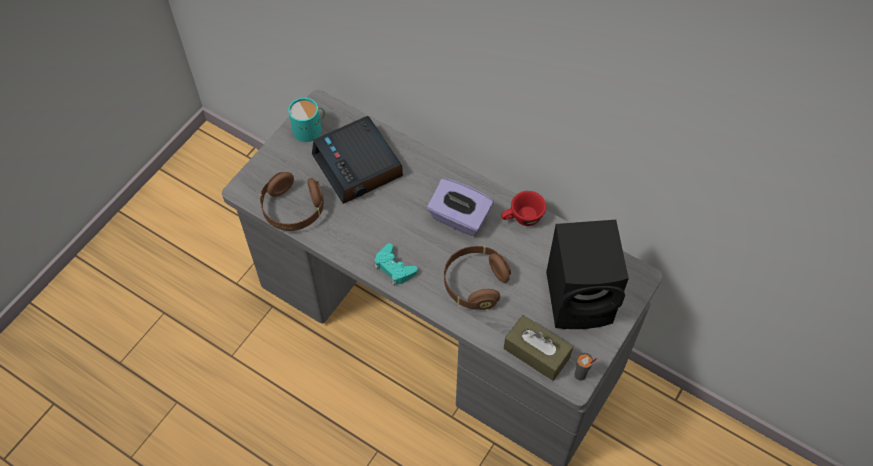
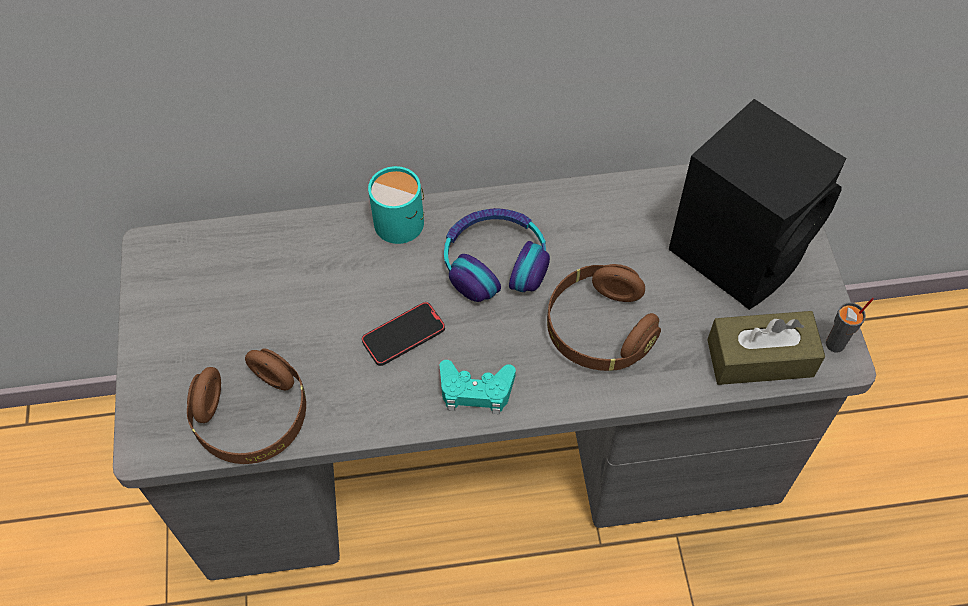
camera: 40 degrees left, 0 degrees up
turquoise mug [288,98,325,142] -> turquoise mug moved to [368,166,424,244]
alarm clock [312,116,403,204] -> none
purple tissue box [427,178,494,236] -> headphones [444,208,550,302]
red cup [501,191,546,226] -> none
none -> phone [361,302,445,366]

